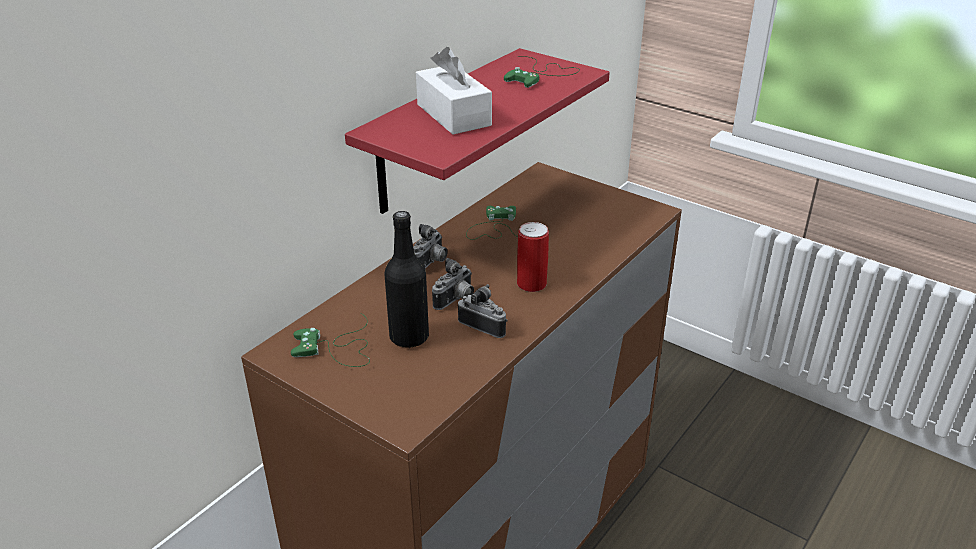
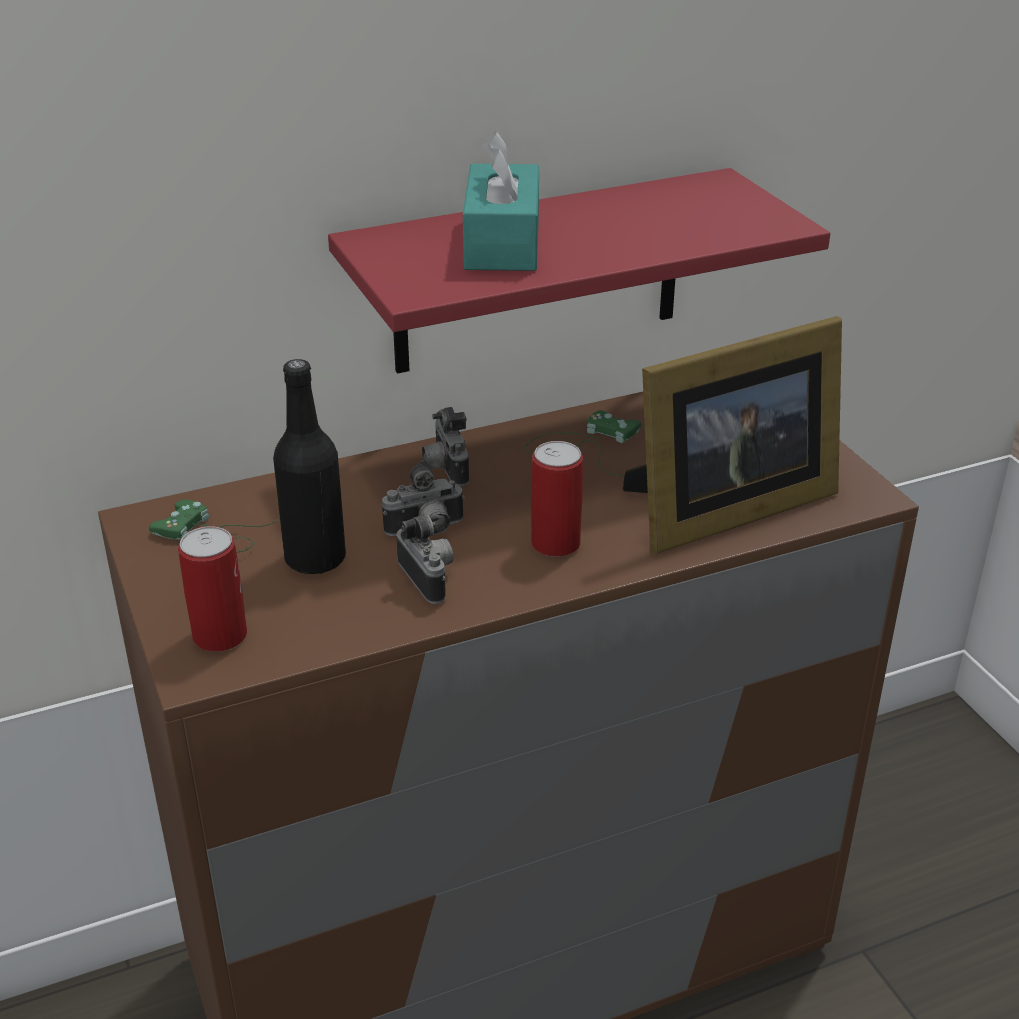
camera: 30 degrees right, 0 degrees up
camera [413,224,448,269] -> camera turned 105 degrees clockwise [422,407,469,486]
white tissue box [416,47,492,134] -> turquoise tissue box [463,131,539,271]
green game controller [504,56,580,88] -> none
none -> can [178,526,247,652]
none -> picture frame [623,316,842,554]

